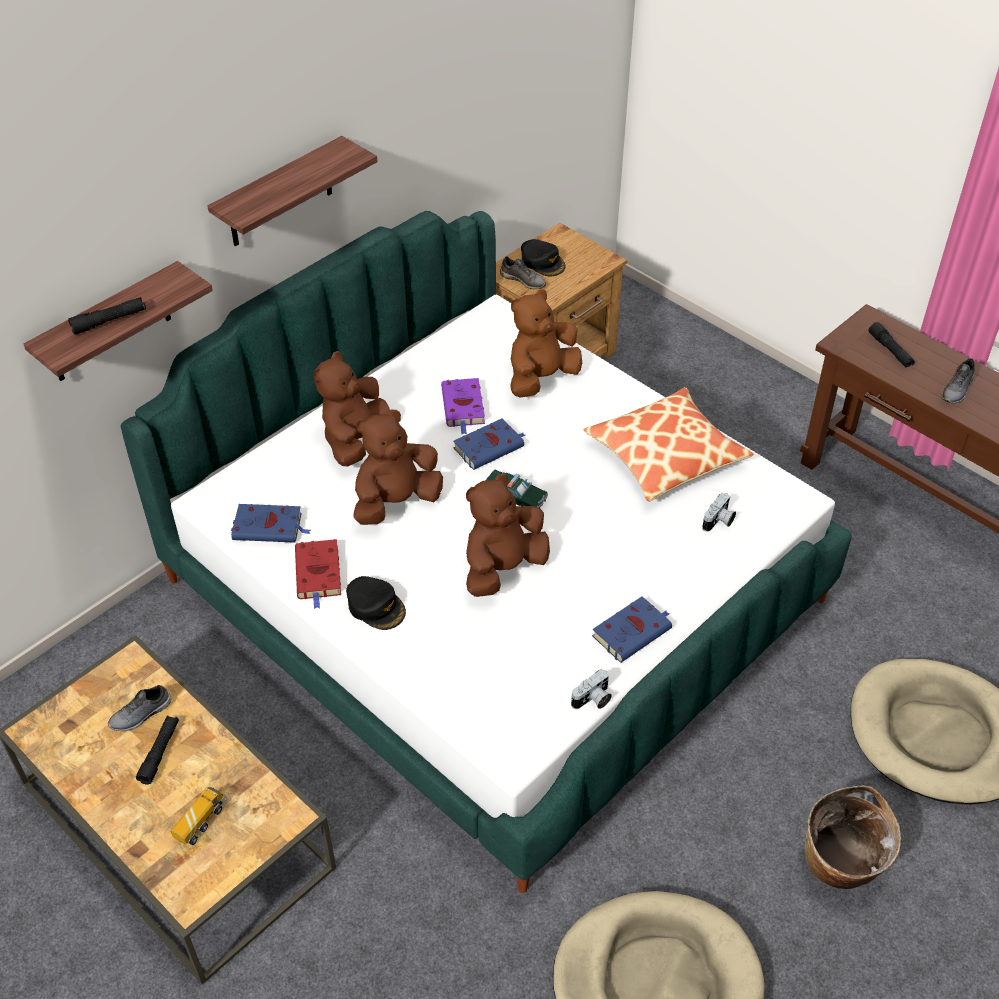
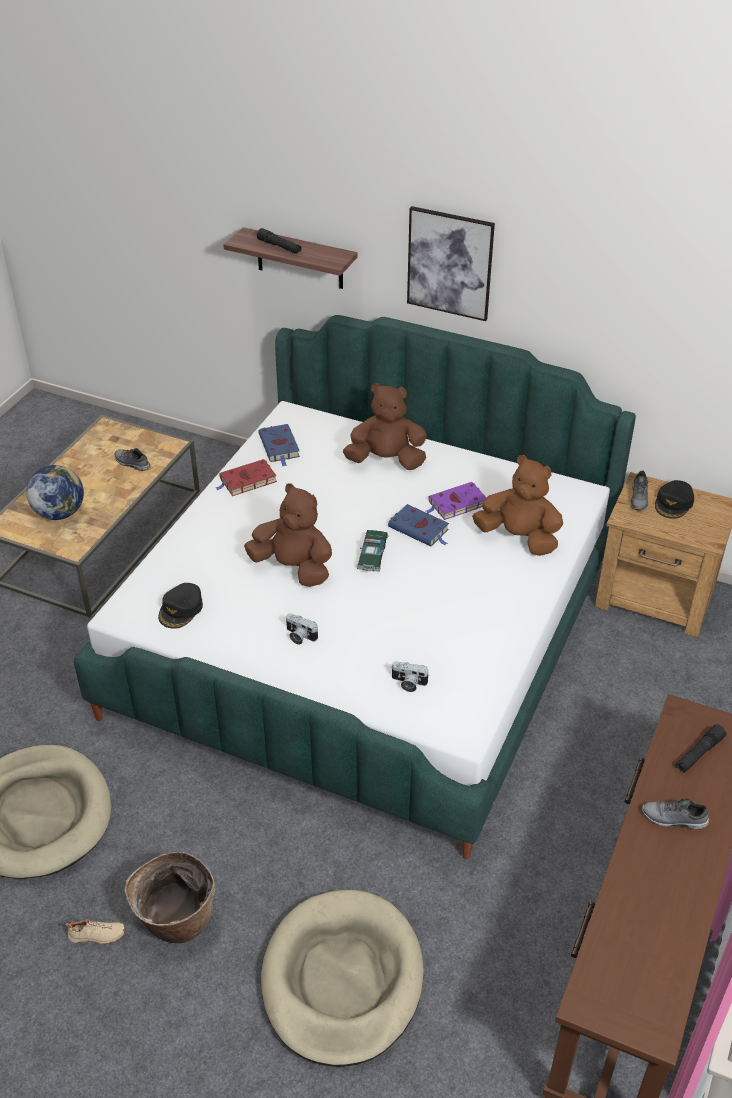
camera: 70 degrees right, 5 degrees down
black flashlight [136,715,179,785] -> none
toy truck [171,787,226,845] -> globe [27,465,84,520]
shelf [207,136,377,246] -> picture [407,206,495,321]
black cap [346,576,406,630] -> black cap moved to [158,583,203,629]
brown plush toy [353,410,443,525] -> none
camera [571,669,612,709] -> camera moved to [286,613,318,645]
pillow [584,387,754,502] -> none
blue book [592,596,672,663] -> none
none -> beige shoe [65,919,126,945]

